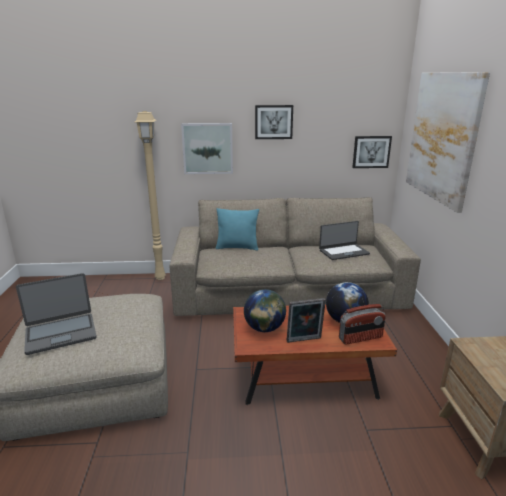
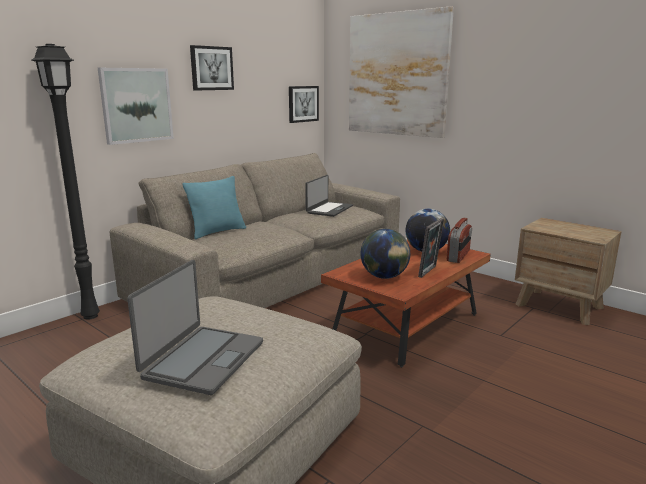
camera: 45 degrees left, 5 degrees down
beige floor lamp [135,111,166,280] -> black floor lamp [32,44,100,319]

